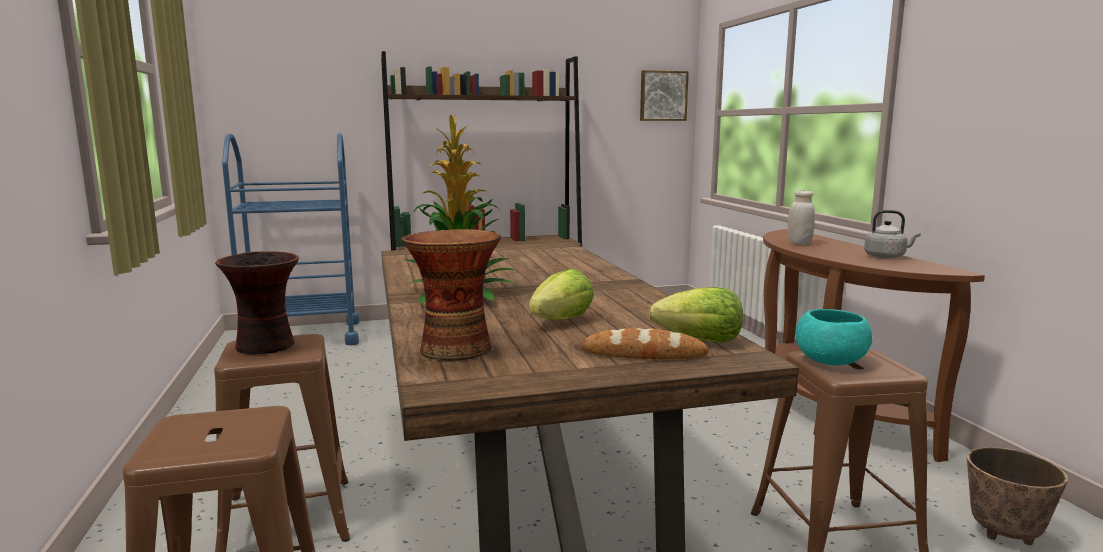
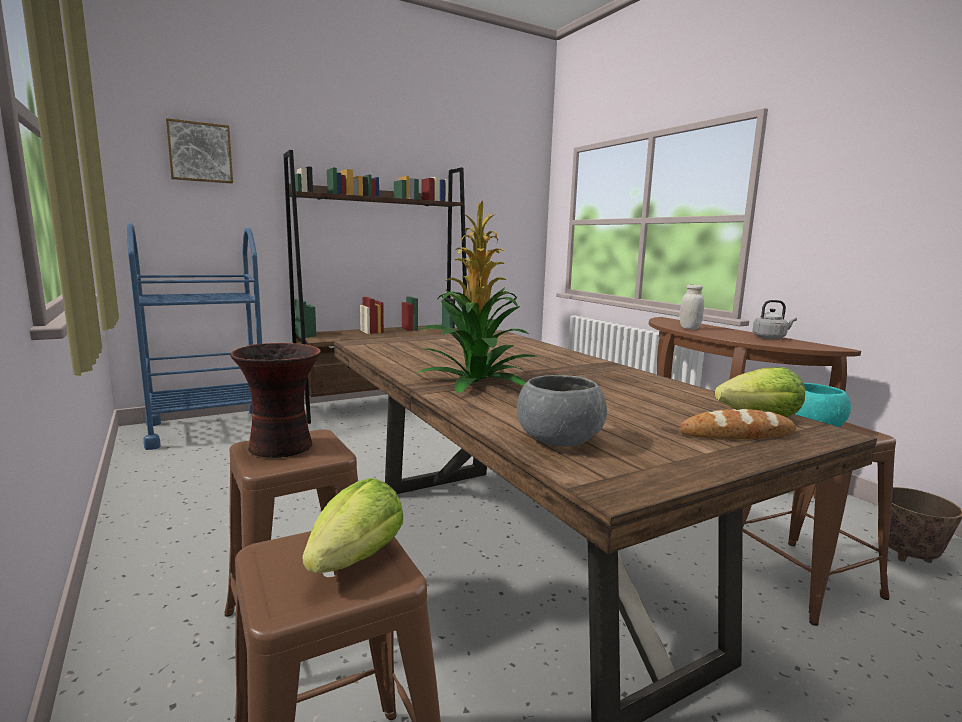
camera: 15 degrees left, 0 degrees up
vase [401,229,501,361] -> grey bowl [517,375,607,446]
lettuce [529,269,594,320] -> lettuce moved to [303,478,403,573]
picture [640,70,689,121] -> picture moved to [166,118,233,184]

